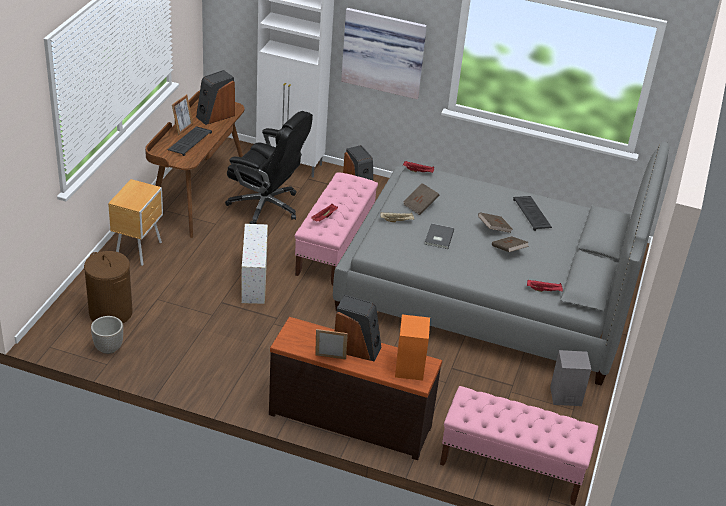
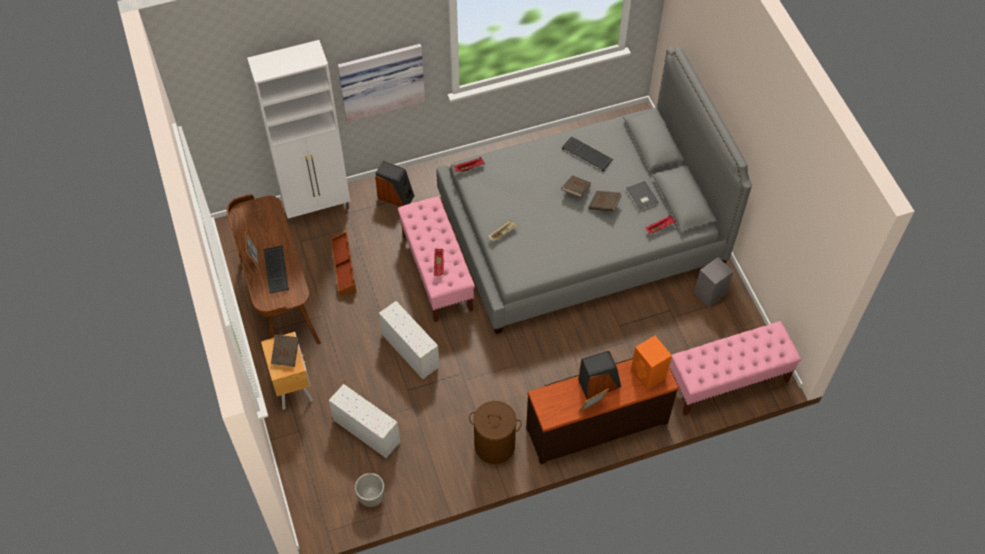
camera: 35 degrees left, 20 degrees up
brown laundry basket [84,251,133,323] -> brown laundry basket moved to [469,401,522,464]
speaker [196,70,235,125] -> none
black office chair [225,111,313,224] -> brown storage box [331,231,357,296]
brown book [403,183,439,215] -> brown book moved to [271,334,299,367]
grey book [425,223,454,249] -> grey book moved to [626,181,659,211]
none -> white storage box [329,384,400,458]

